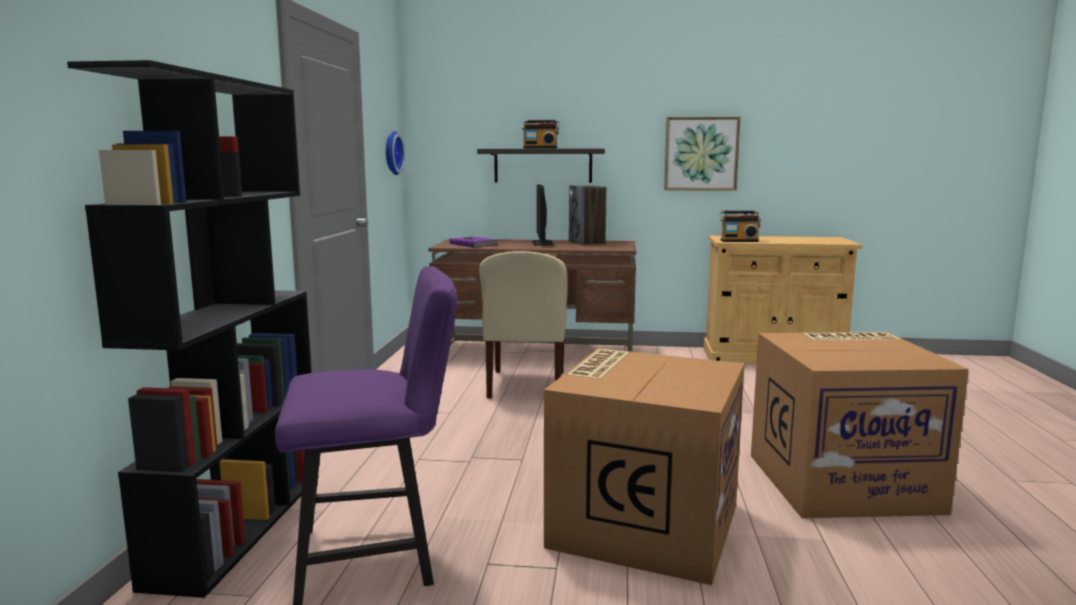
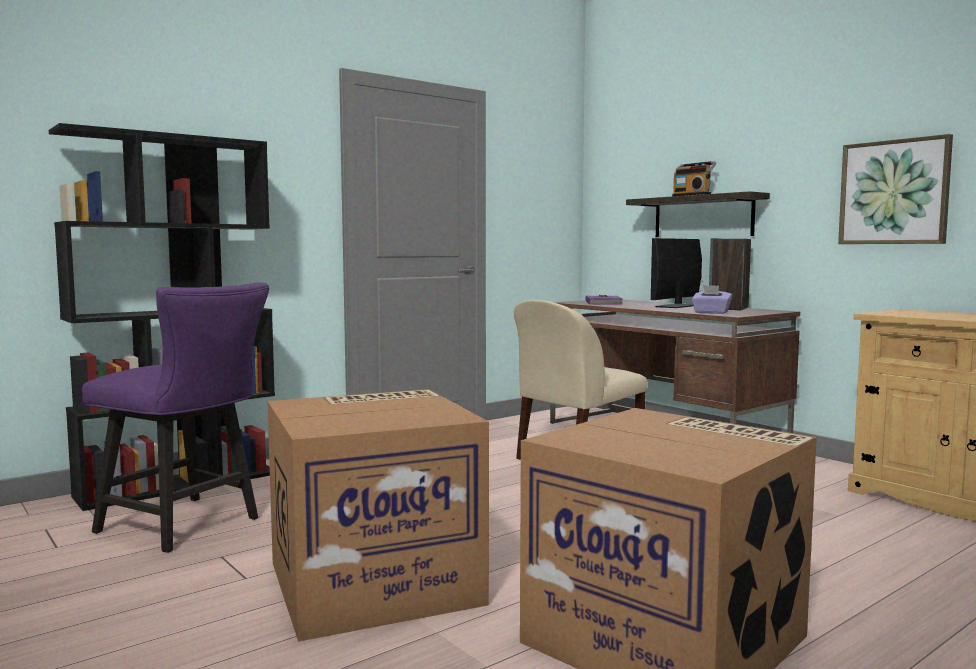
camera: 45 degrees right, 5 degrees down
wall clock [386,131,405,175] -> none
radio [719,211,761,242] -> none
none -> purple tissue box [692,285,732,314]

